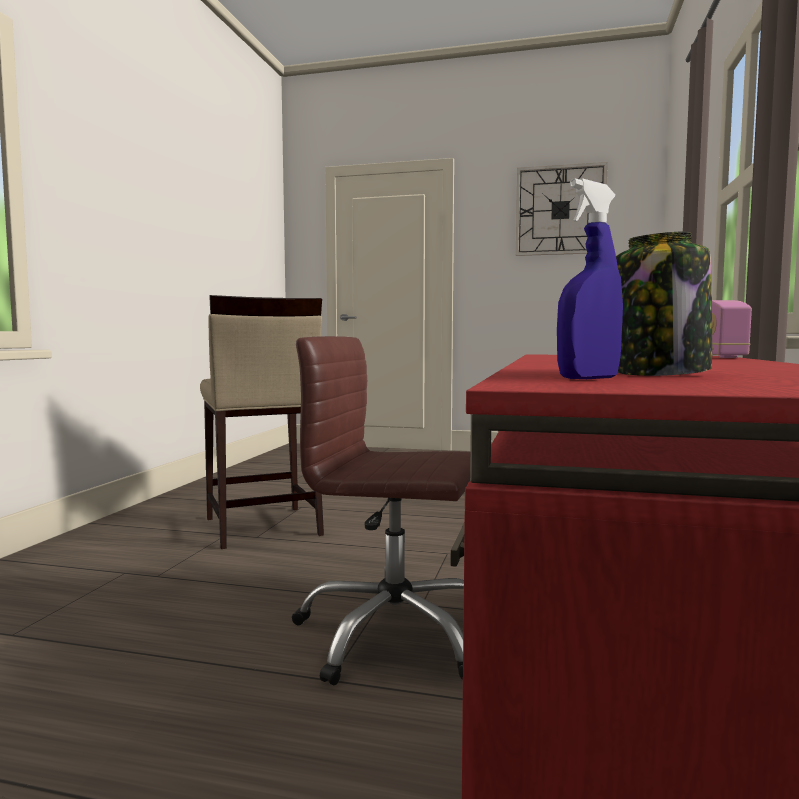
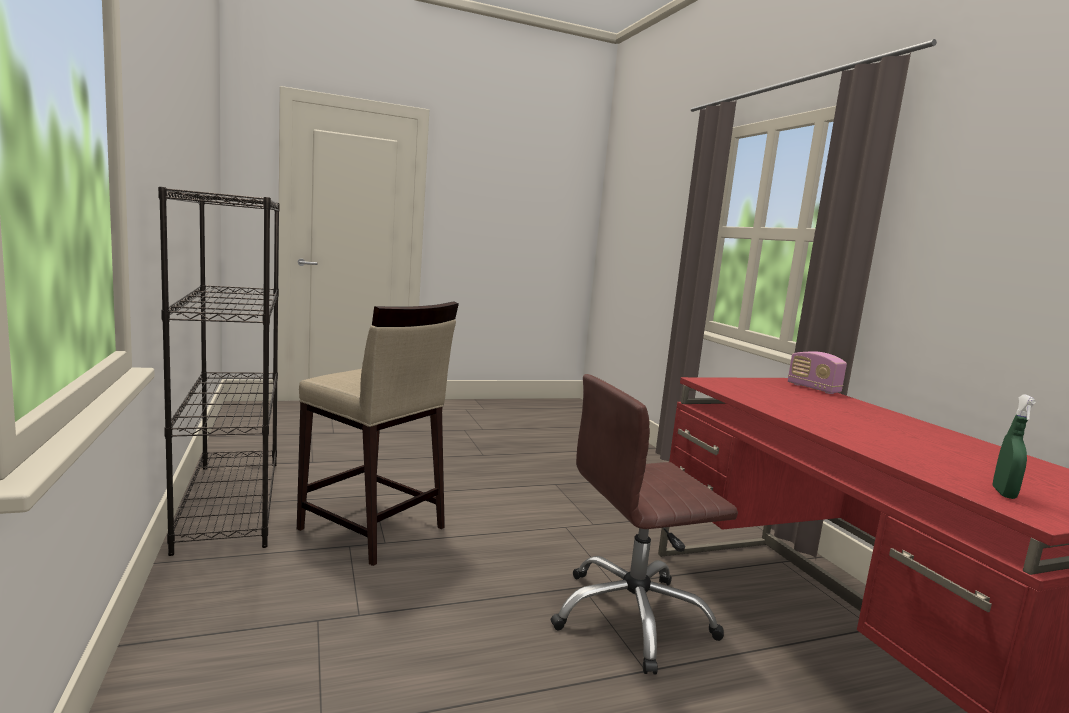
camera: 35 degrees left, 5 degrees up
wall clock [516,162,608,256] -> none
blue spray bottle [557,178,623,379] -> green spray bottle [992,394,1036,499]
jar [616,231,712,376] -> none
none -> black bookcase [158,187,280,556]

